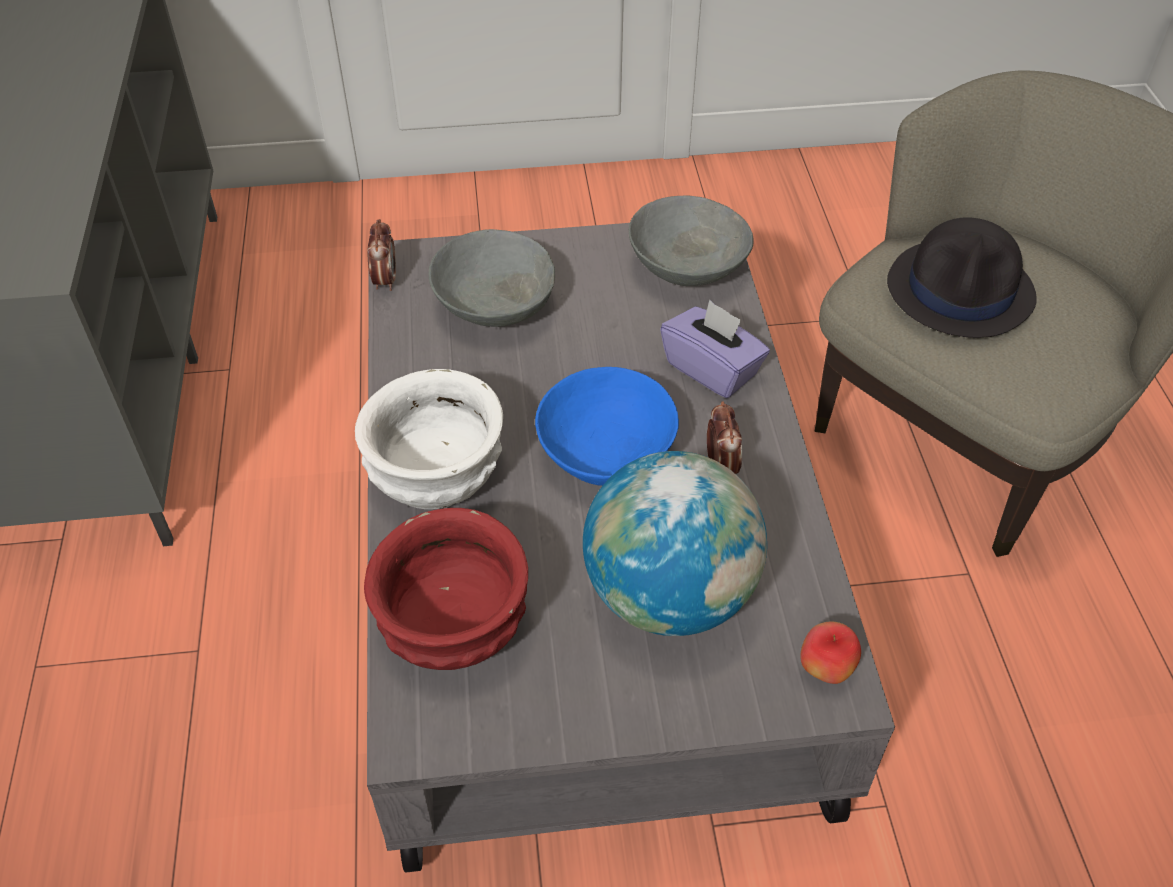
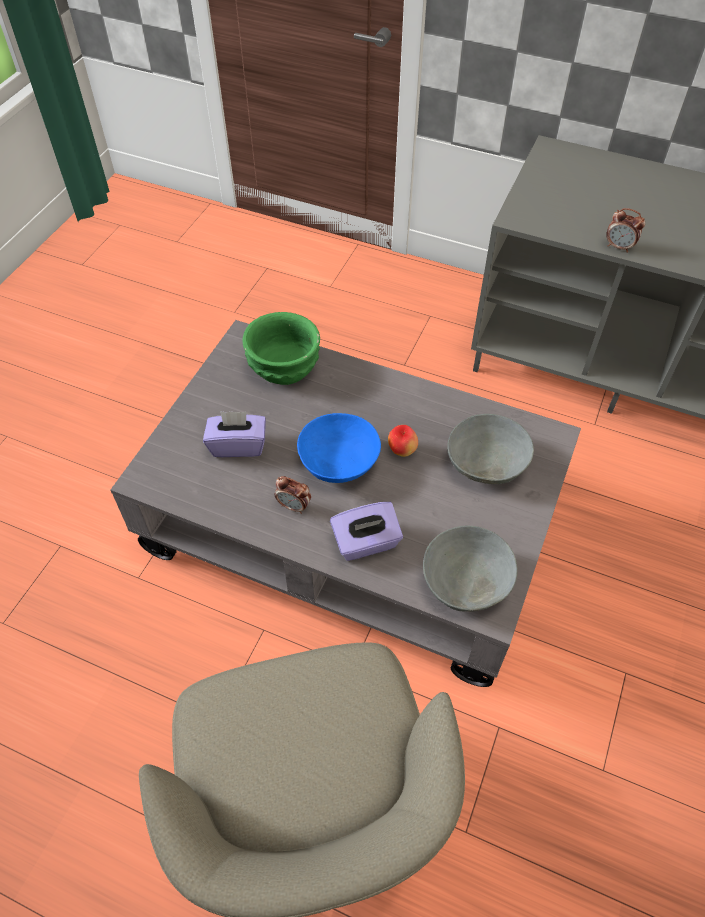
camera: 120 degrees right, 5 degrees up
white bowl [355,369,503,509] -> none
red bowl [364,508,528,670] -> green bowl [242,312,320,385]
alarm clock [368,219,396,291] -> alarm clock moved to [606,208,645,253]
globe [583,451,767,636] -> purple tissue box [203,411,266,457]
apple [800,621,861,684] -> apple moved to [388,425,418,457]
black hat [887,217,1037,338] -> none

